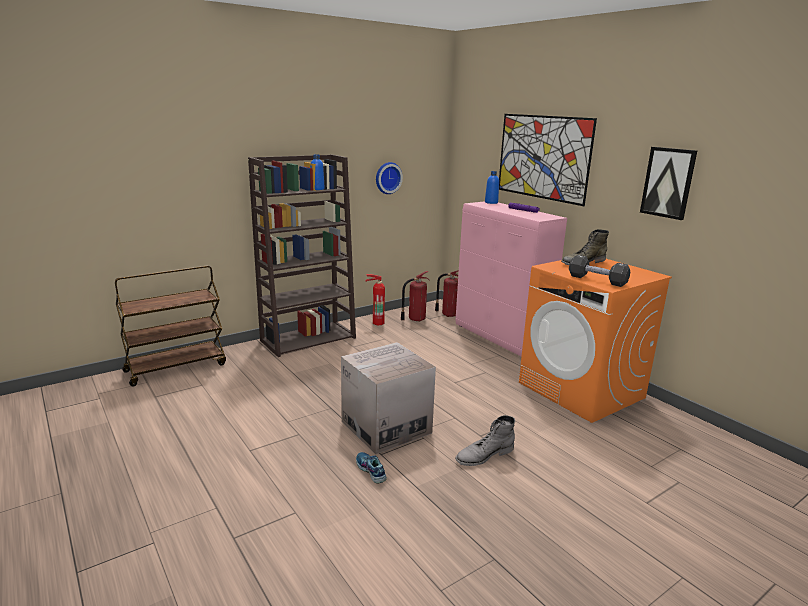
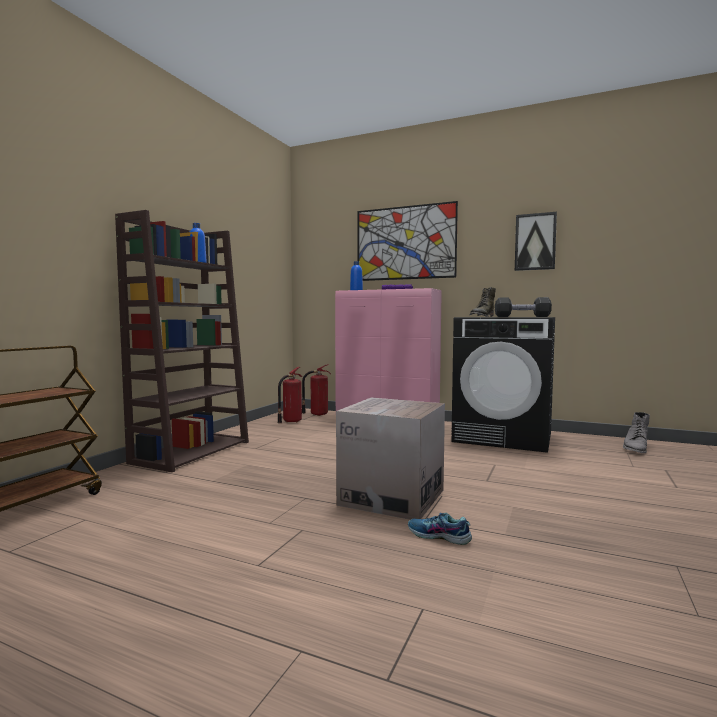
camera: 30 degrees left, 15 degrees down
fire extinguisher [365,274,385,325] -> none
wall clock [376,162,403,194] -> none
grey boot [455,415,515,466] -> grey boot moved to [623,412,650,453]
orange washing machine [519,259,672,423] -> black washing machine [451,317,555,453]

